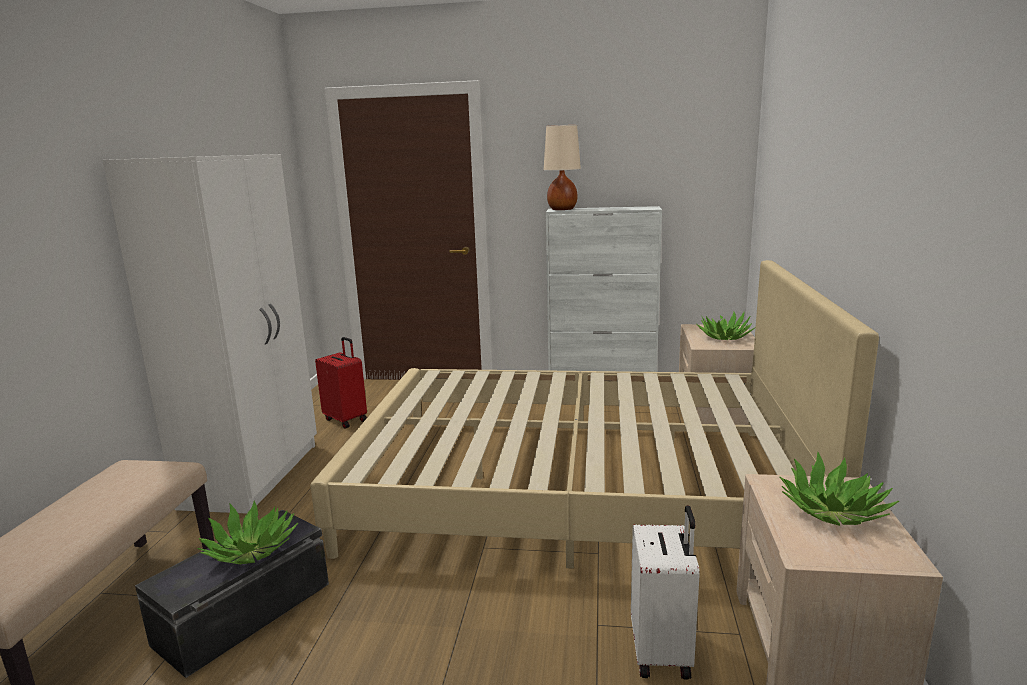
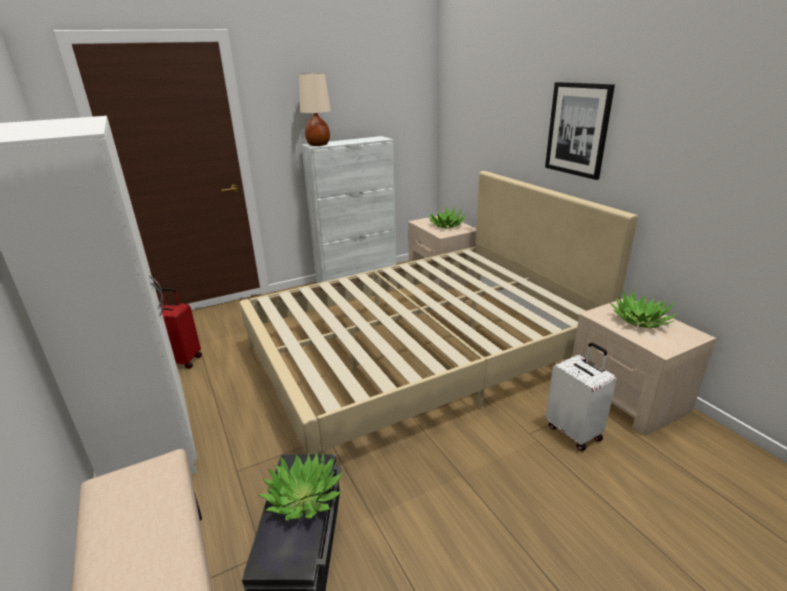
camera: 35 degrees left, 10 degrees up
none -> picture [545,82,615,180]

